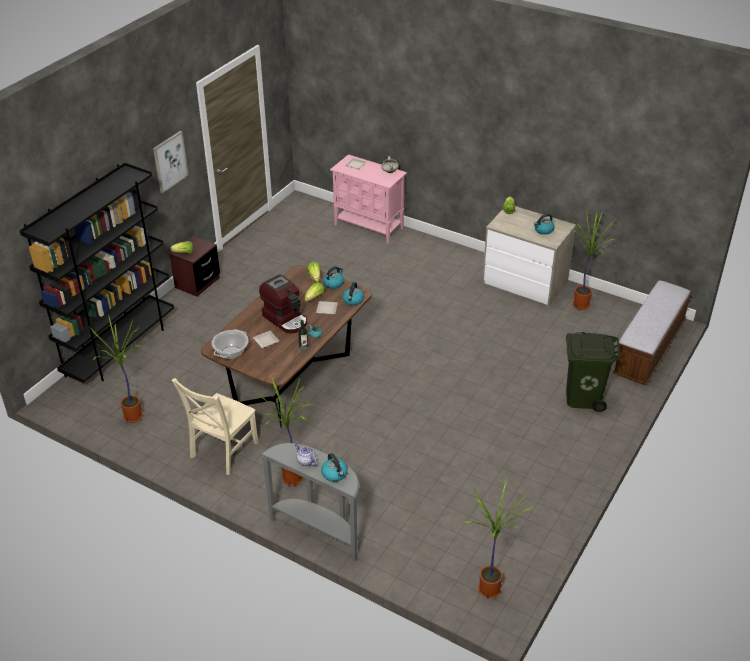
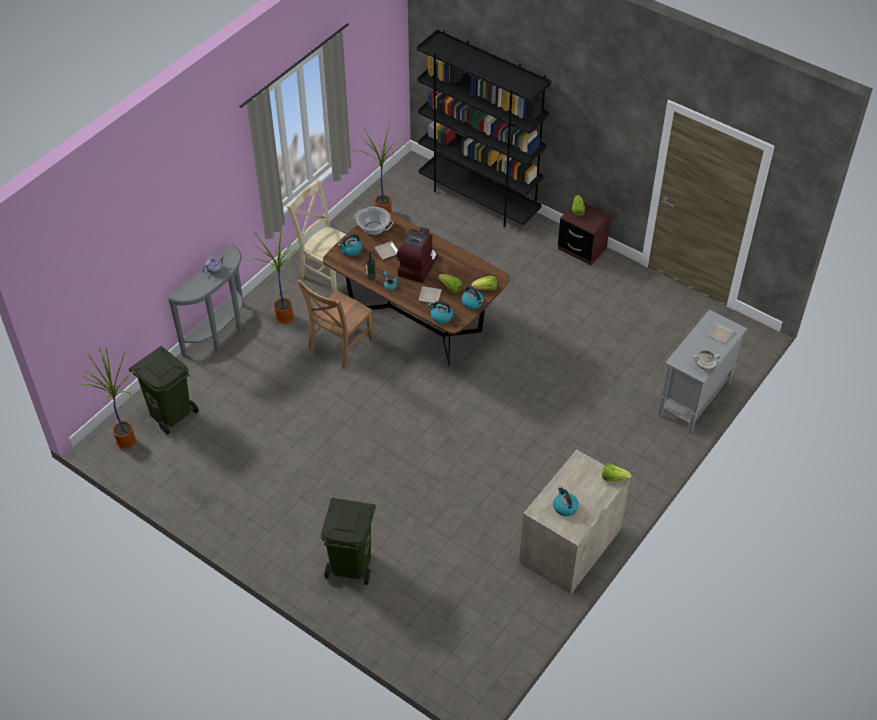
camera: 95 degrees right, 10 degrees up
picture [153,131,188,193] -> none
coffee machine [259,274,307,333] -> coffee machine turned 150 degrees clockwise [397,227,437,283]
kettle [321,453,348,482] -> kettle moved to [338,234,362,257]
pink cabinet [330,155,407,244] -> grey cabinet [658,310,747,433]
potted plant [571,210,617,310] -> none
bench [613,280,692,385] -> none
none -> green trash can [129,346,199,435]
none -> brown chair [297,279,374,369]

